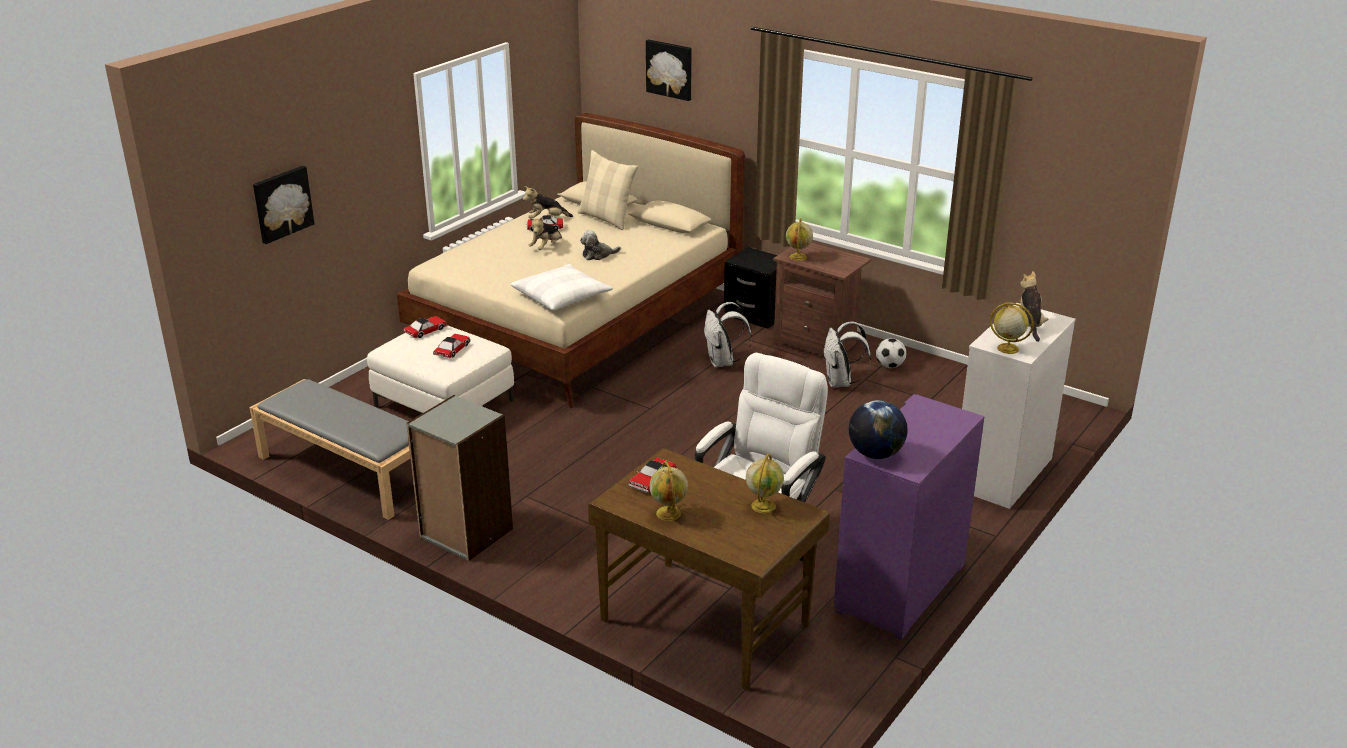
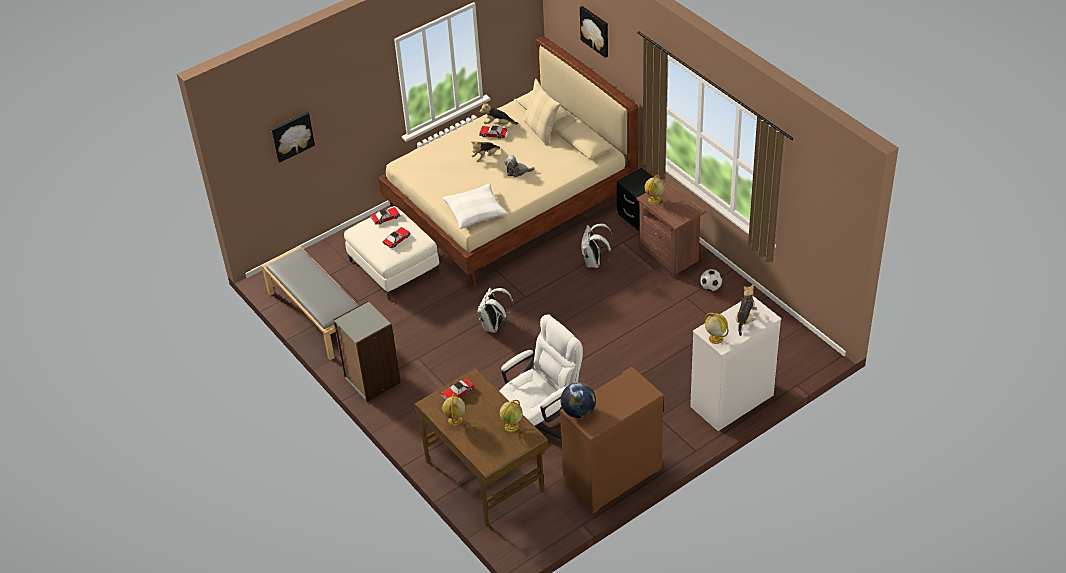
camera: 20 degrees right, 15 degrees up
white backpack [823,321,871,387] -> white backpack moved to [478,288,514,333]
purple cabinet [834,394,985,640] -> brown cabinet [560,367,663,514]

